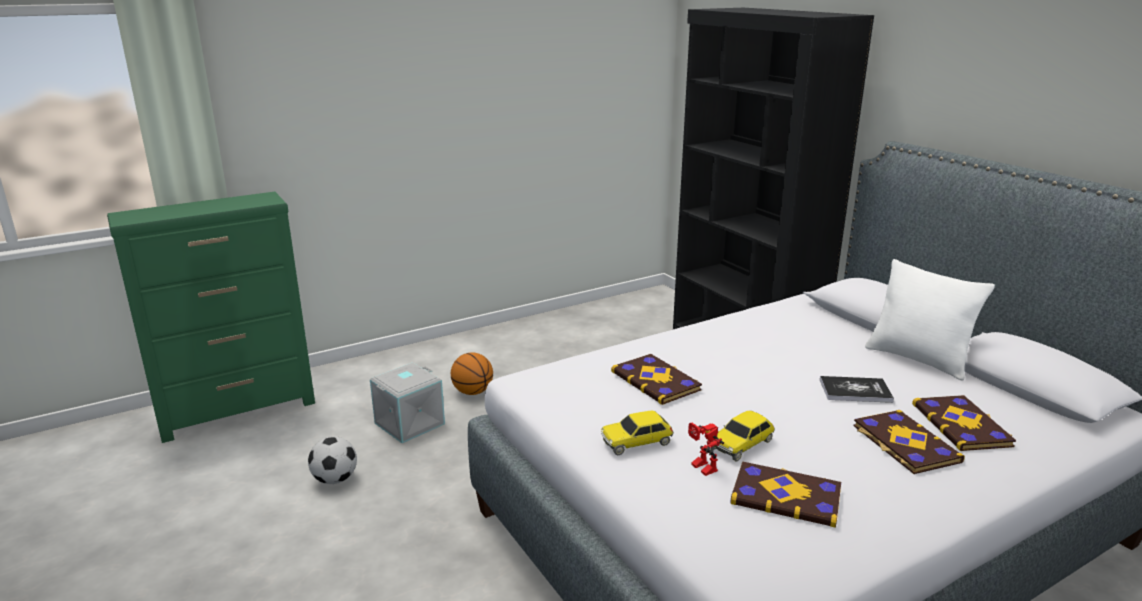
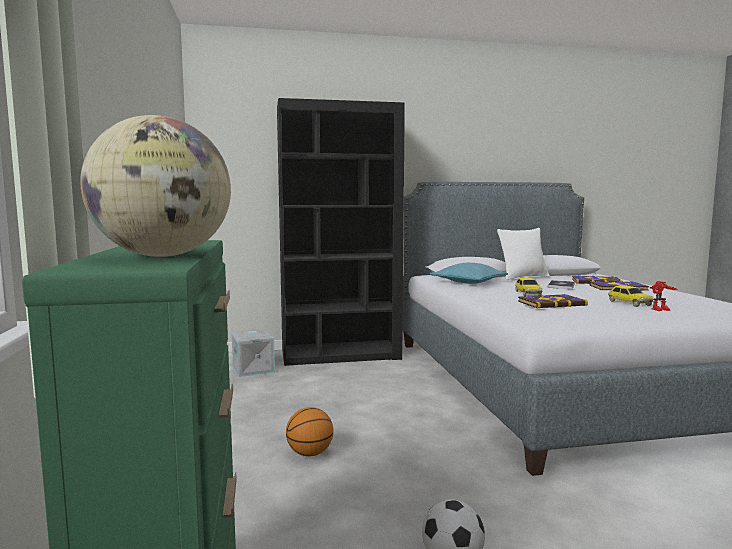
camera: 70 degrees left, 15 degrees down
grey storage box [370,362,445,443] -> grey storage box moved to [232,329,275,377]
toy car [601,411,674,455] -> toy car moved to [515,277,542,296]
book [730,461,841,528] -> none
none -> globe [80,115,231,257]
none -> turquoise pillow [430,263,508,284]

